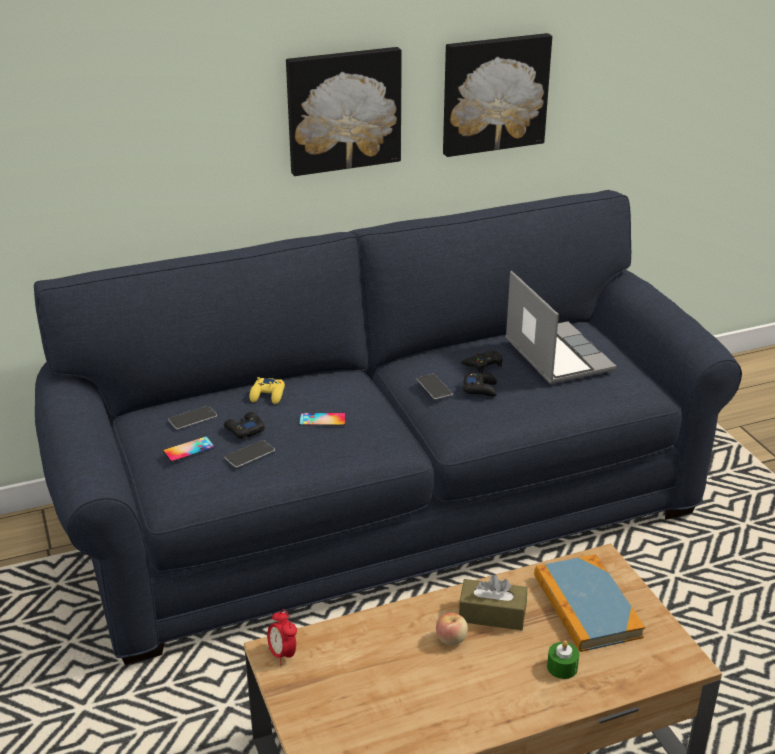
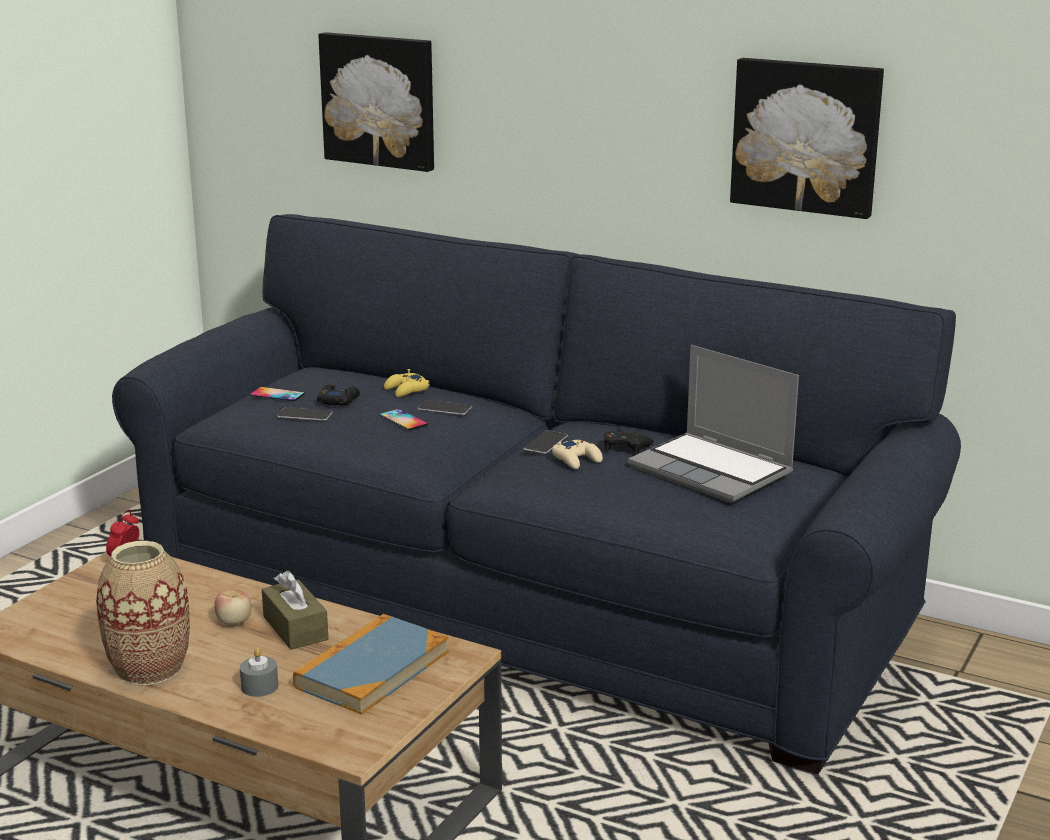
camera: 50 degrees right, 10 degrees down
phone [168,406,217,429] -> phone moved to [417,400,472,415]
picture [286,47,402,176] -> picture moved to [318,32,434,172]
black game controller [463,373,497,397] -> beige game controller [552,440,603,469]
laptop [505,271,617,384] -> laptop turned 105 degrees clockwise [628,345,799,503]
green candle [547,640,579,679] -> grey candle [240,648,278,697]
none -> vase [96,541,190,686]

